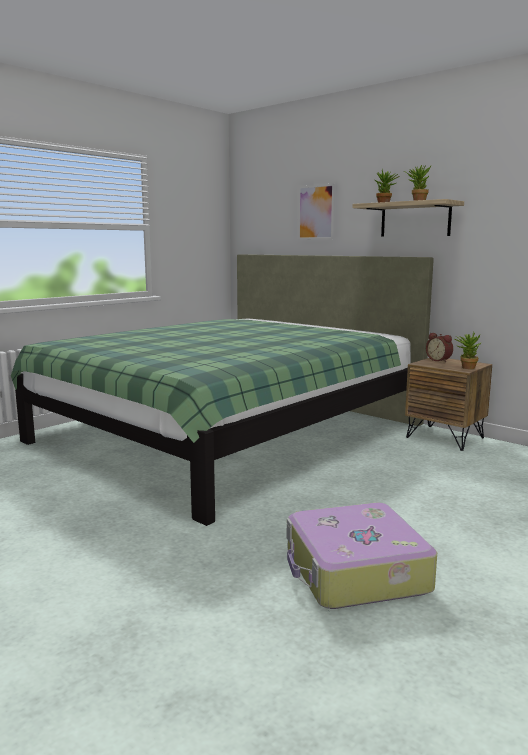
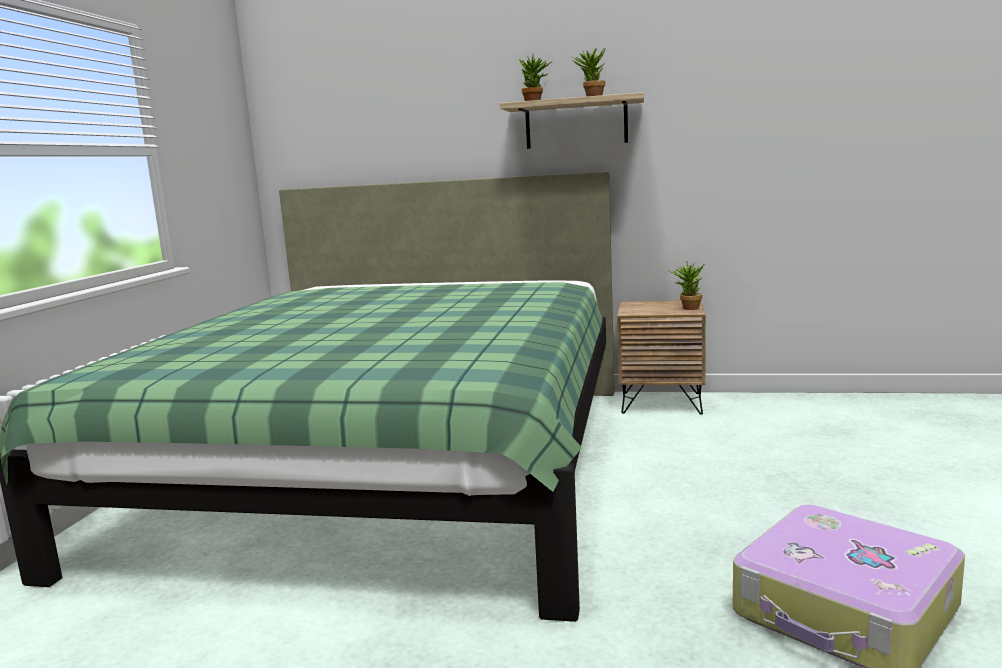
camera: 30 degrees left, 0 degrees up
picture [298,183,335,240] -> none
alarm clock [426,333,453,362] -> none

